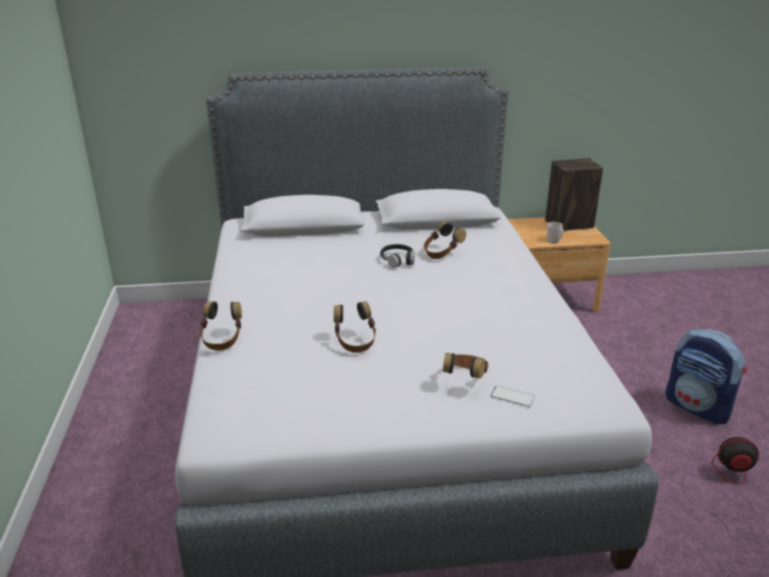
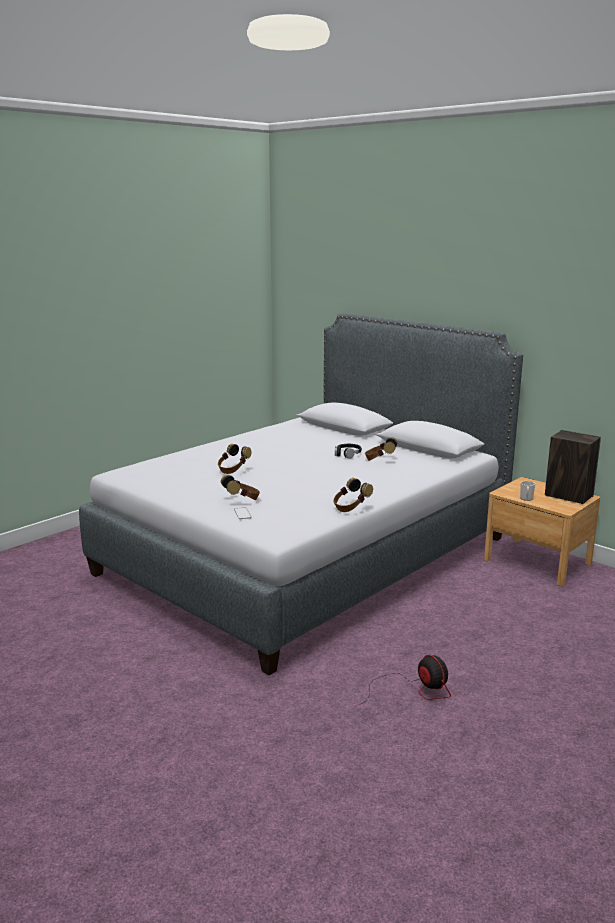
camera: 50 degrees right, 10 degrees down
headphones [200,301,242,350] -> headphones moved to [333,478,373,512]
backpack [665,329,747,424] -> none

